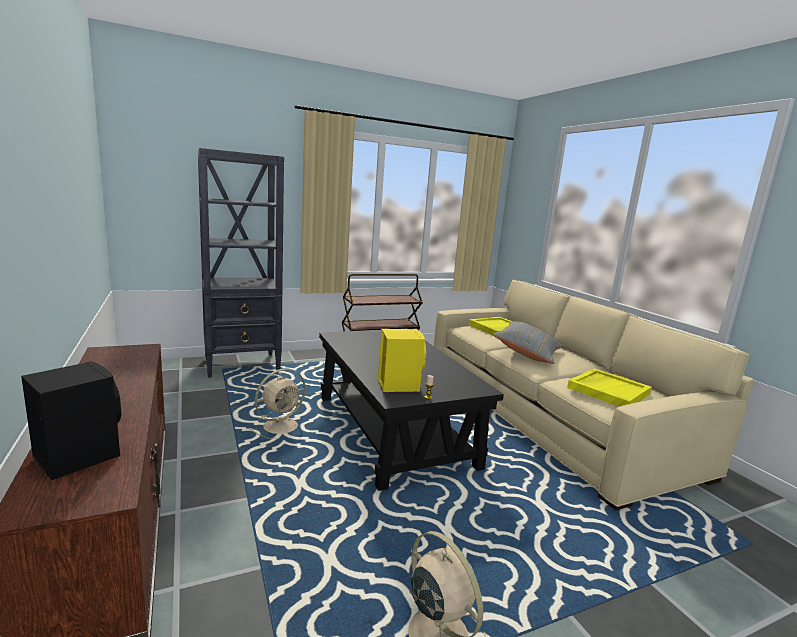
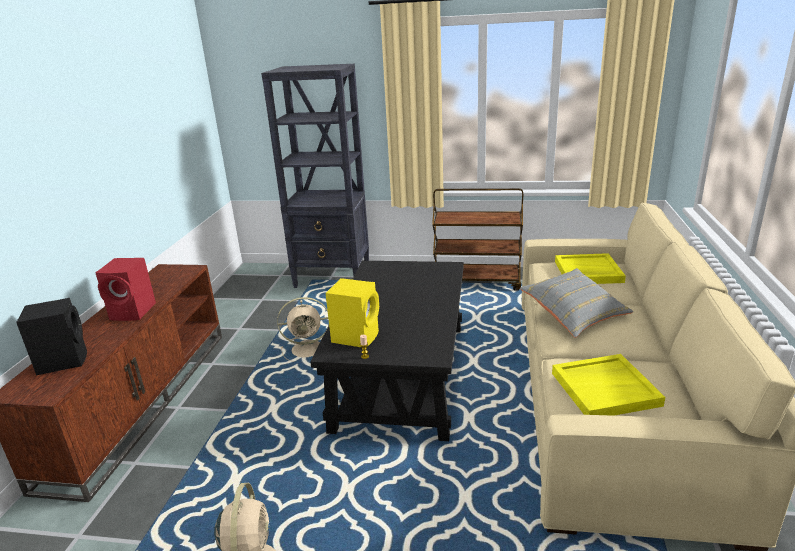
camera: 35 degrees right, 10 degrees up
none -> red speaker [95,258,156,321]

